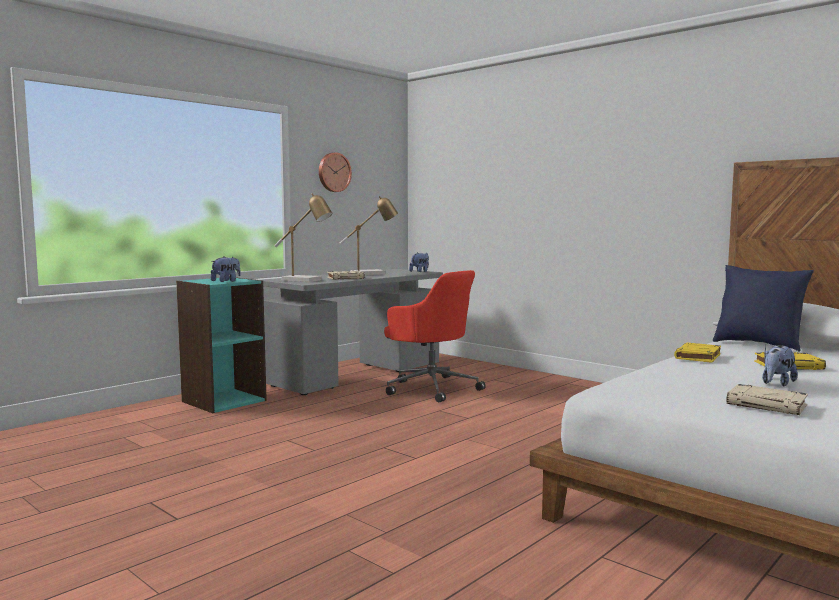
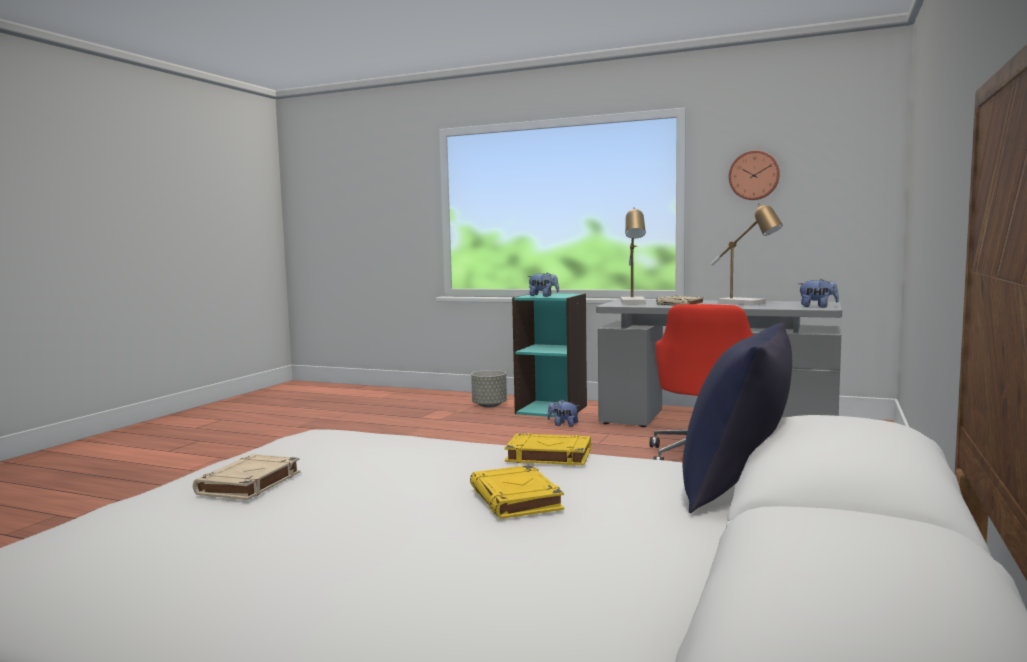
camera: 70 degrees right, 0 degrees up
plush toy [762,345,798,387] -> plush toy moved to [547,399,579,427]
none -> grey planter [471,370,507,408]

